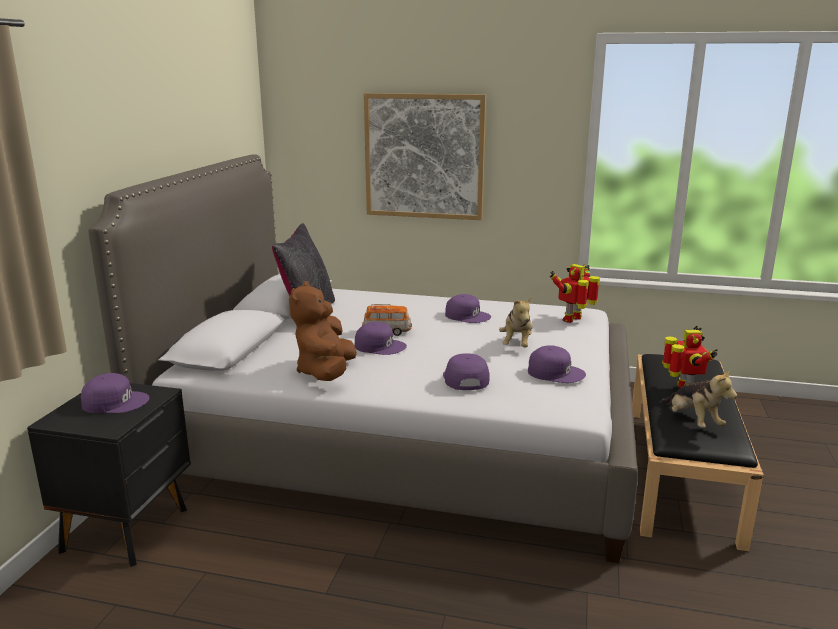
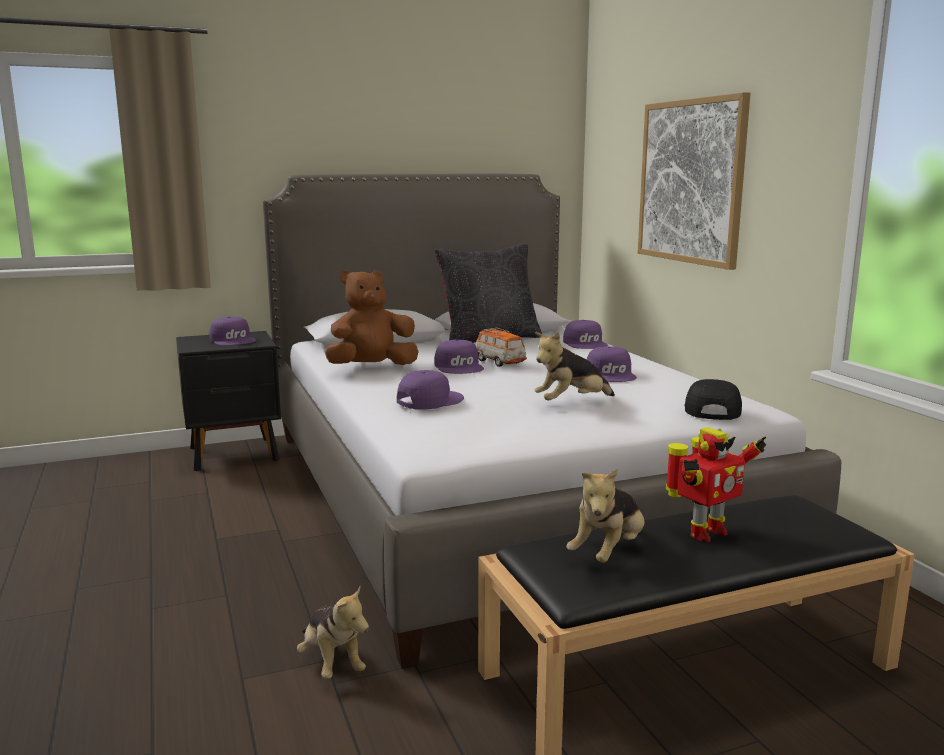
camera: 55 degrees right, 5 degrees down
purple cap [528,345,586,383] -> purple cap moved to [563,320,608,349]
toy robot [550,264,600,323] -> black cap [685,379,742,420]
none -> plush toy [297,586,369,679]

